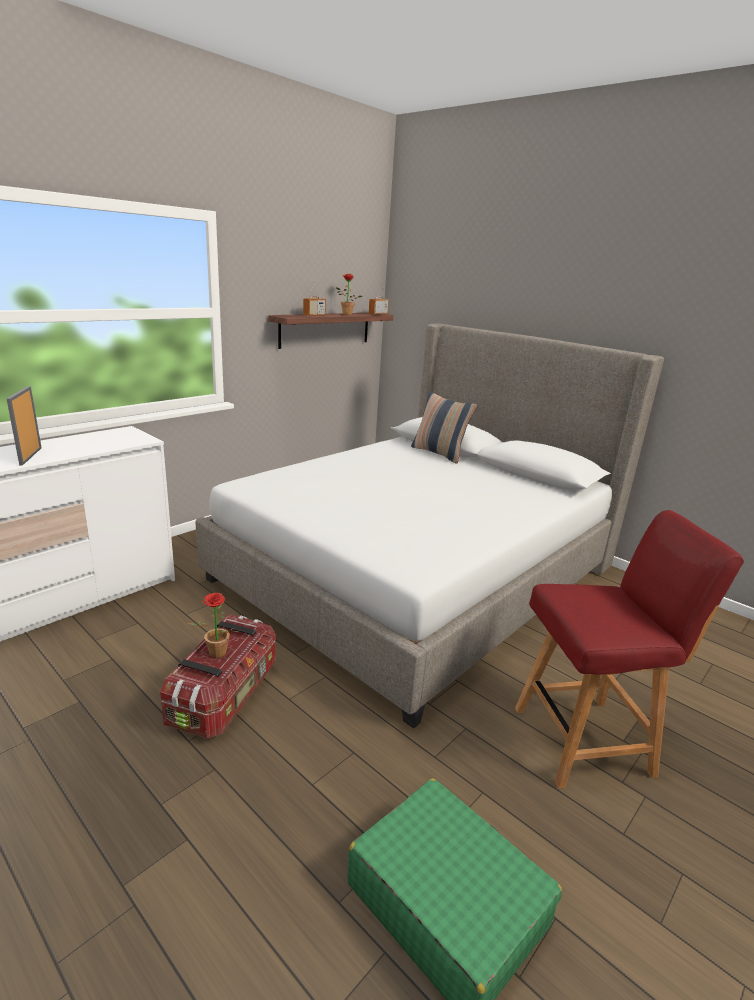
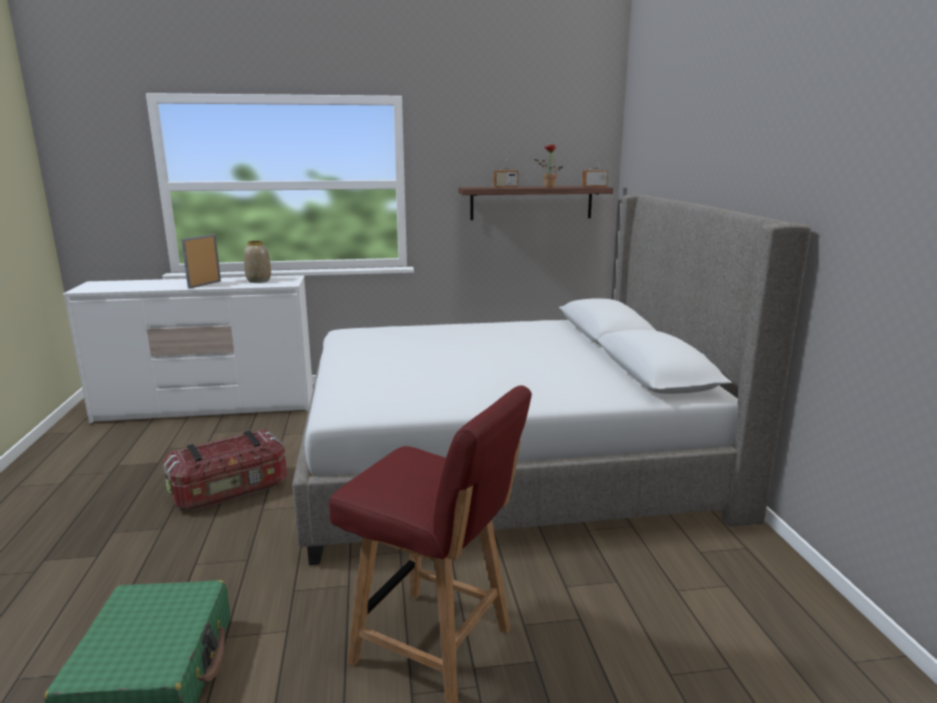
camera: 40 degrees right, 5 degrees down
potted plant [187,593,239,658] -> none
pillow [411,392,477,464] -> none
none -> vase [244,241,271,283]

